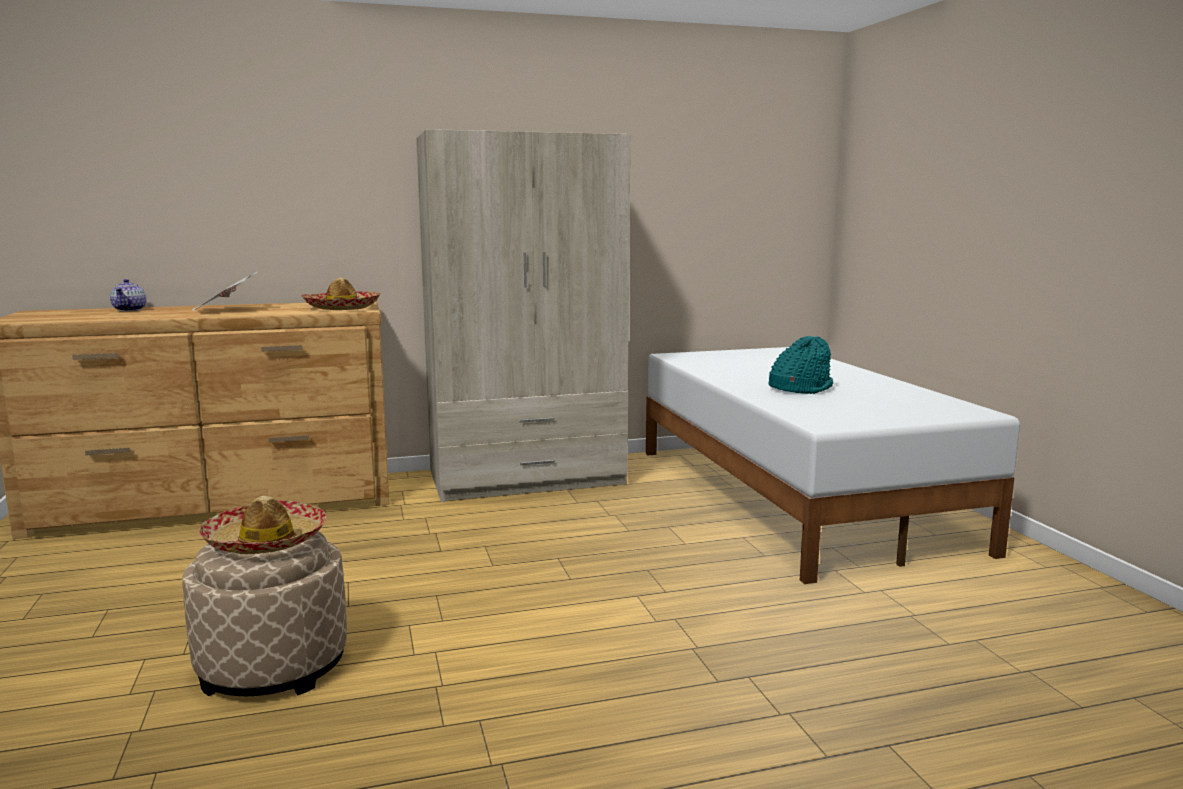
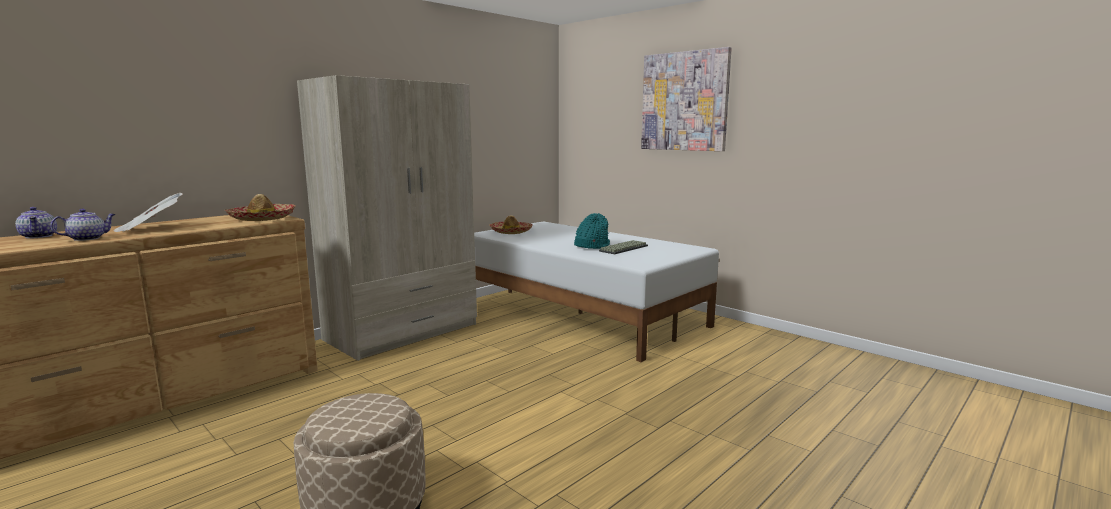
camera: 30 degrees left, 0 degrees up
hat [199,496,327,554] -> hat moved to [490,215,533,234]
none -> teapot [50,209,115,241]
none -> keyboard [599,240,648,254]
none -> picture [641,47,732,151]

